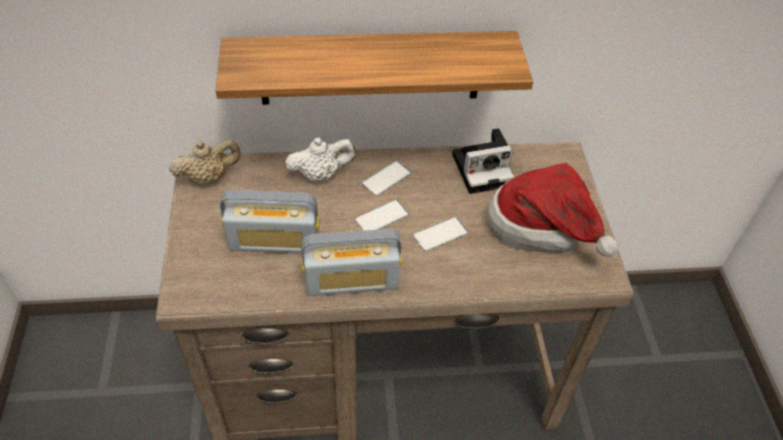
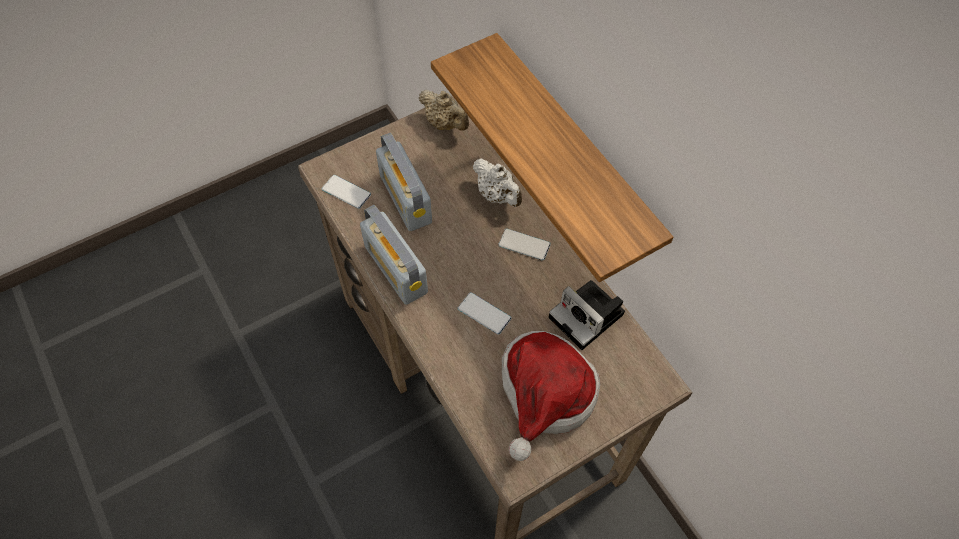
camera: 65 degrees right, 10 degrees up
phone [355,200,409,231] -> phone moved to [322,175,371,209]

